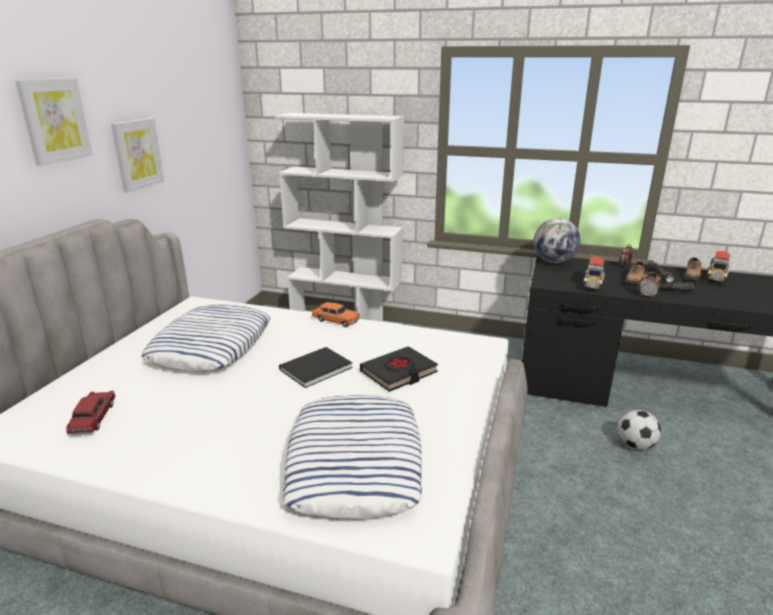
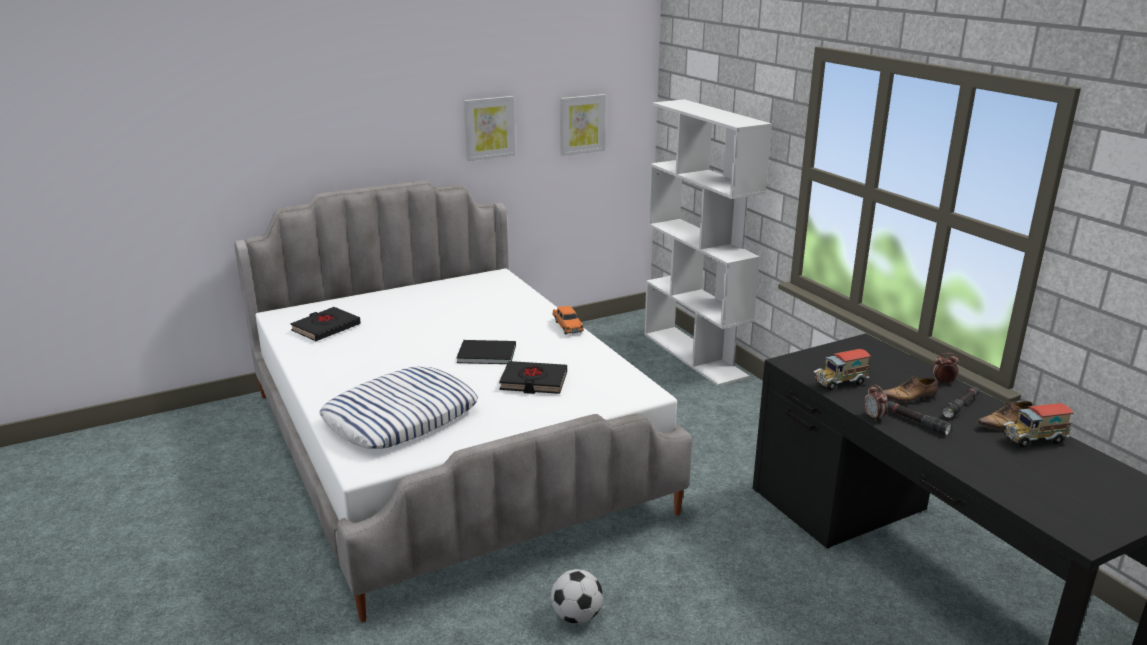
camera: 45 degrees right, 0 degrees up
picture [15,78,93,166] -> picture moved to [560,94,606,156]
red toy car [66,391,116,435] -> black book [290,307,361,341]
pillow [141,304,270,372] -> none
globe [533,218,580,263] -> none
football [618,410,661,450] -> football moved to [551,569,603,624]

